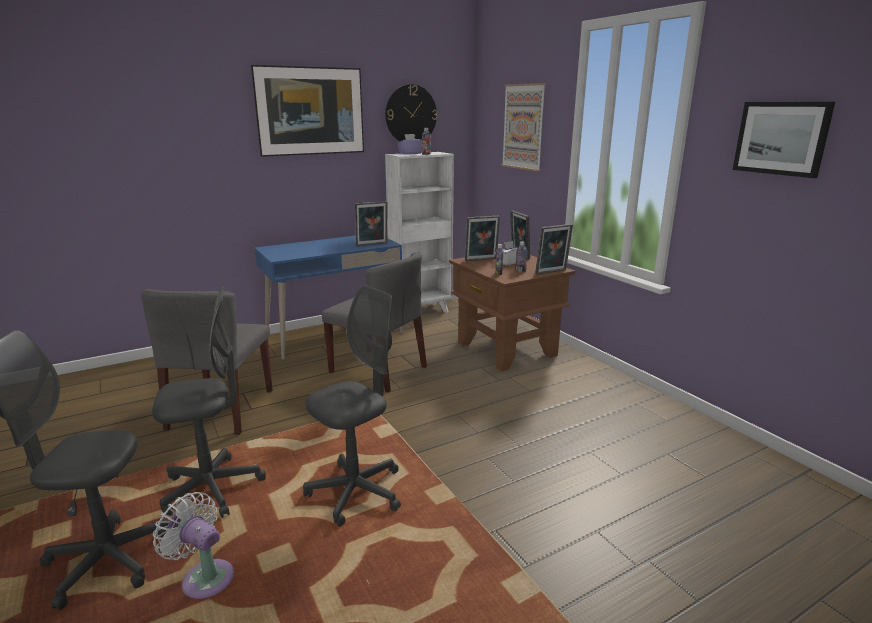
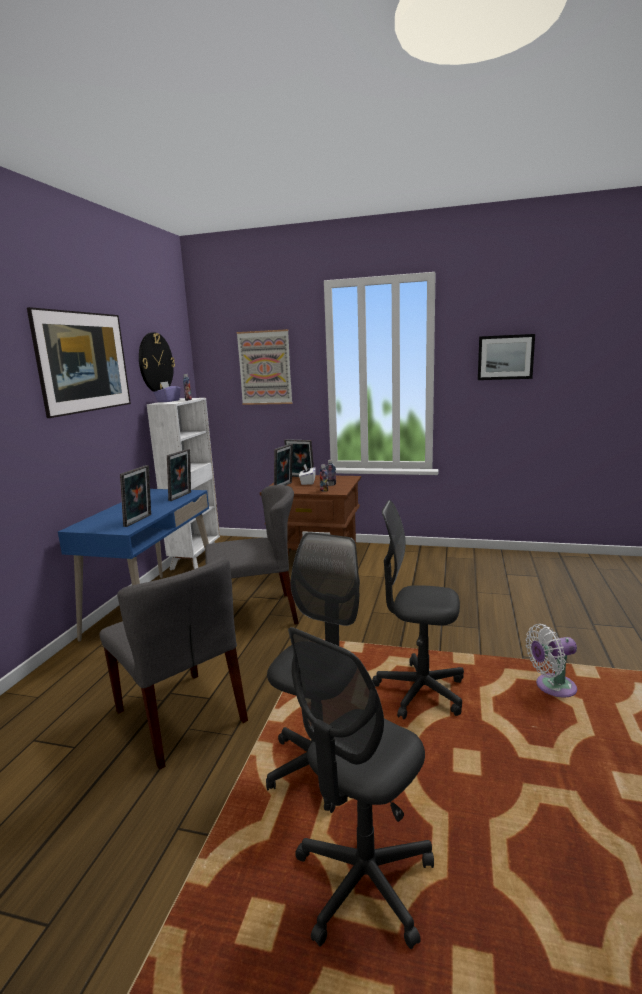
camera: 45 degrees left, 5 degrees down
white fan [153,492,234,599] -> white fan moved to [526,624,577,698]
grey office chair [303,285,401,527] -> grey office chair turned 75 degrees counterclockwise [372,500,464,719]
picture frame [535,224,573,274] -> picture frame moved to [120,465,151,527]

